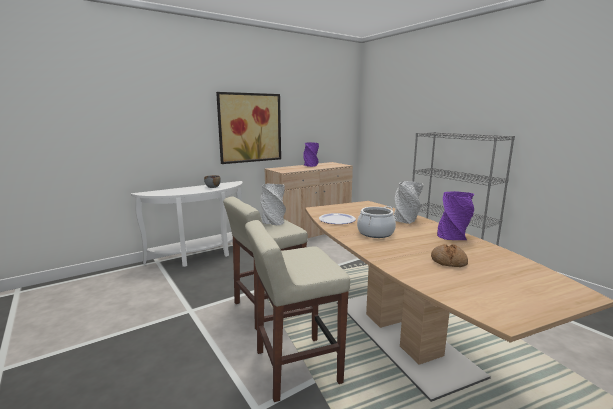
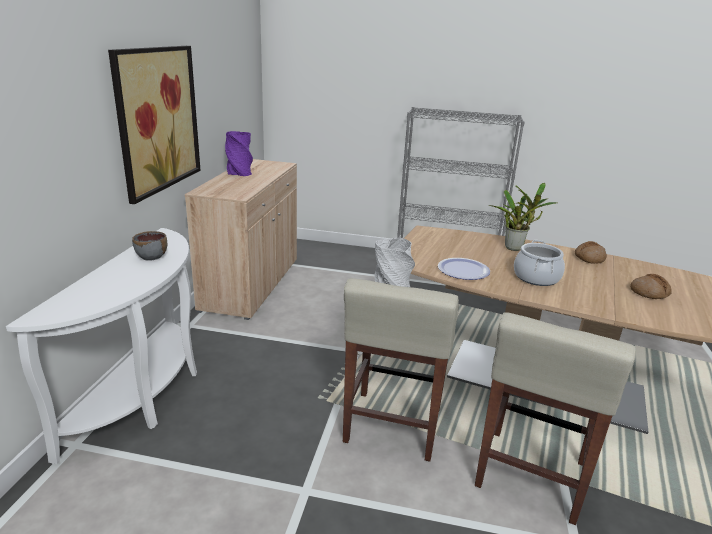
camera: 45 degrees left, 10 degrees up
grey vase [393,181,423,224] -> potted plant [489,183,557,251]
purple vase [437,191,474,240] -> bread [575,241,607,263]

